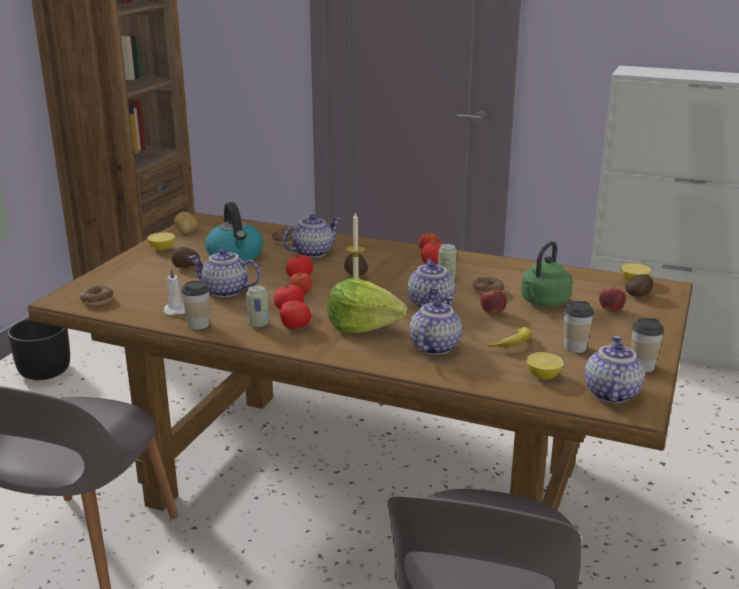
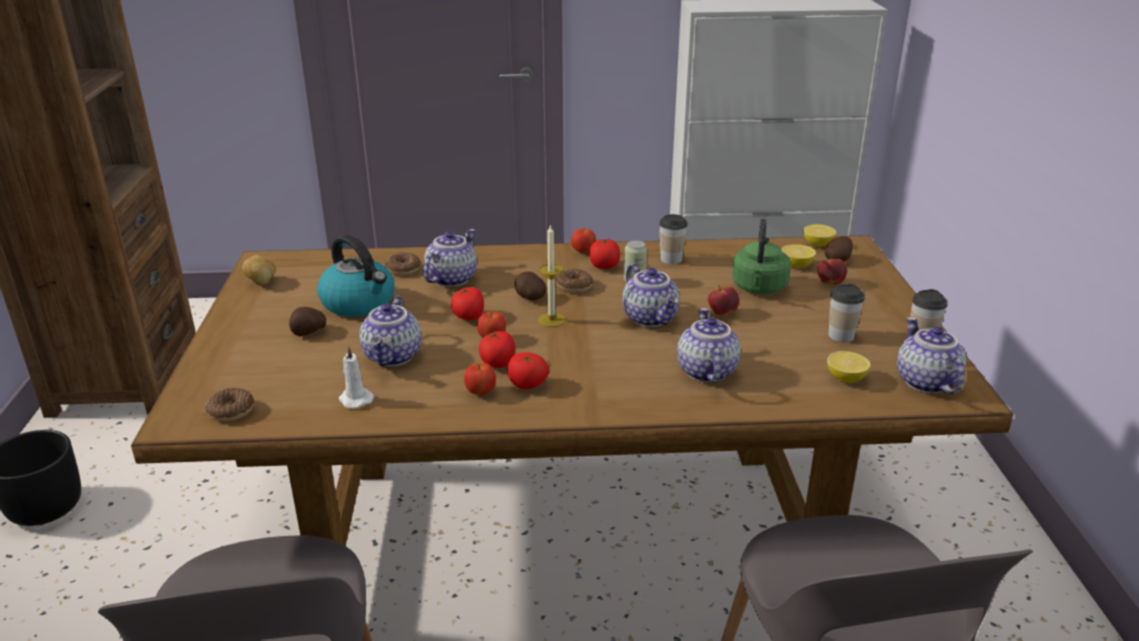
camera: 25 degrees left, 5 degrees up
lemon [147,232,175,250] -> lemon moved to [781,244,816,268]
cup [181,281,210,330] -> cup moved to [659,214,688,264]
teapot [188,249,261,297] -> teapot turned 75 degrees counterclockwise [359,296,421,366]
can [246,285,269,328] -> apple [464,363,496,396]
lettuce [327,278,407,333] -> none
donut [472,276,504,295] -> donut moved to [556,269,593,293]
banana [487,327,532,348] -> none

